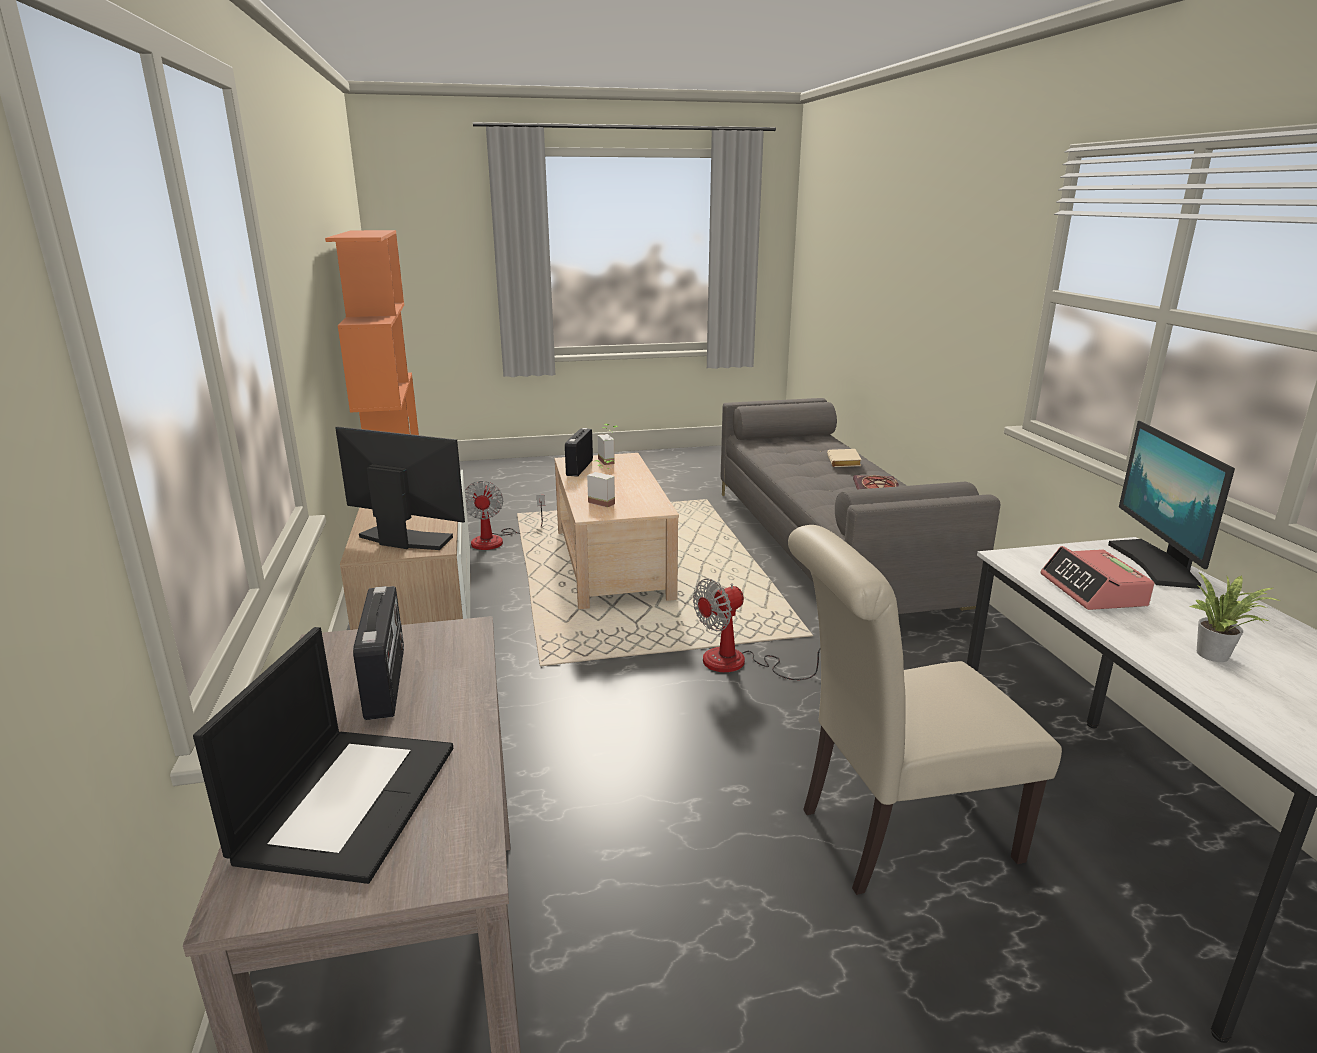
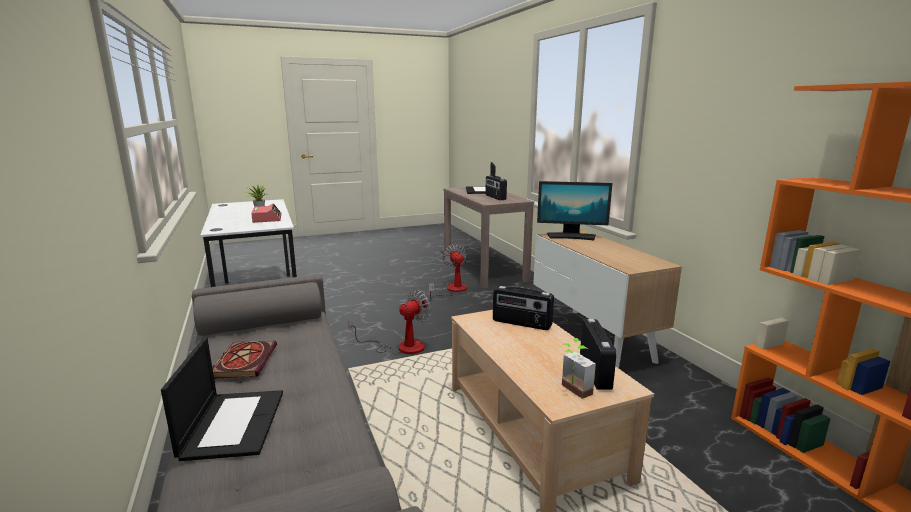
camera: 170 degrees right, 5 degrees down
fan [465,481,545,550] -> fan moved to [429,244,467,300]
potted plant [587,460,615,507] -> radio [493,286,554,330]
beige chair [788,525,1062,895] -> none
beige book [827,449,862,467] -> laptop [161,337,283,461]
monitor [1108,421,1235,589] -> none

